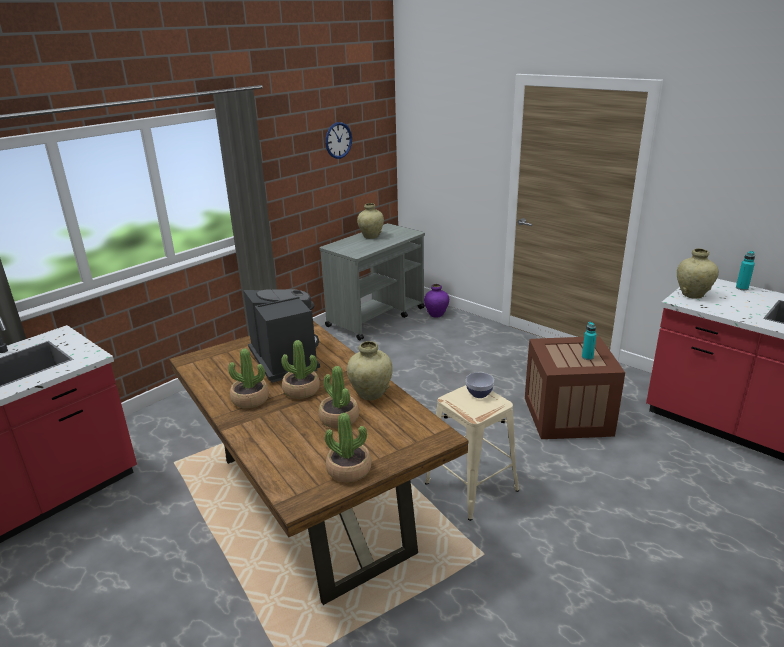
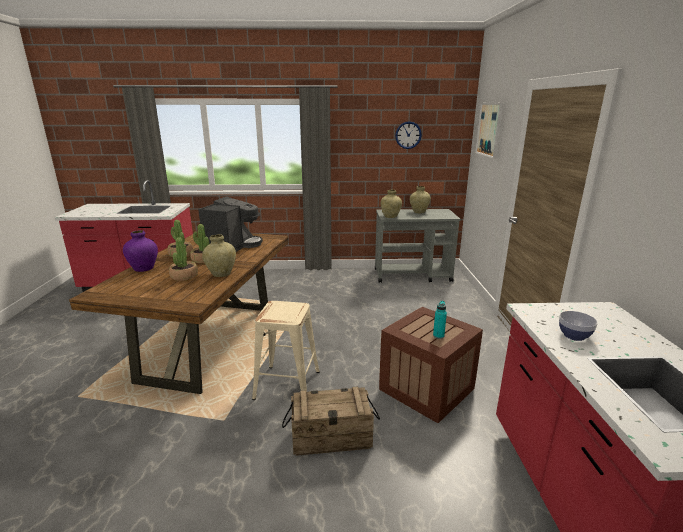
camera: 45 degrees right, 5 degrees down
potted plant [325,413,372,483] -> none
purple vase [424,284,449,317] -> purple vase moved to [123,230,158,272]
bowl [466,372,494,398] -> bowl moved to [559,311,598,341]
beige vase [677,248,719,299] -> beige vase moved to [381,190,402,218]
turquoise bottle [736,251,755,290] -> none
none -> crate [282,387,380,456]
none -> picture [475,103,504,159]

